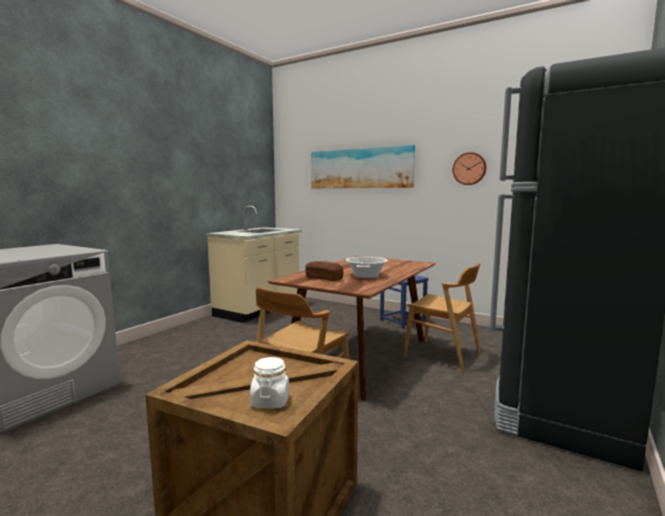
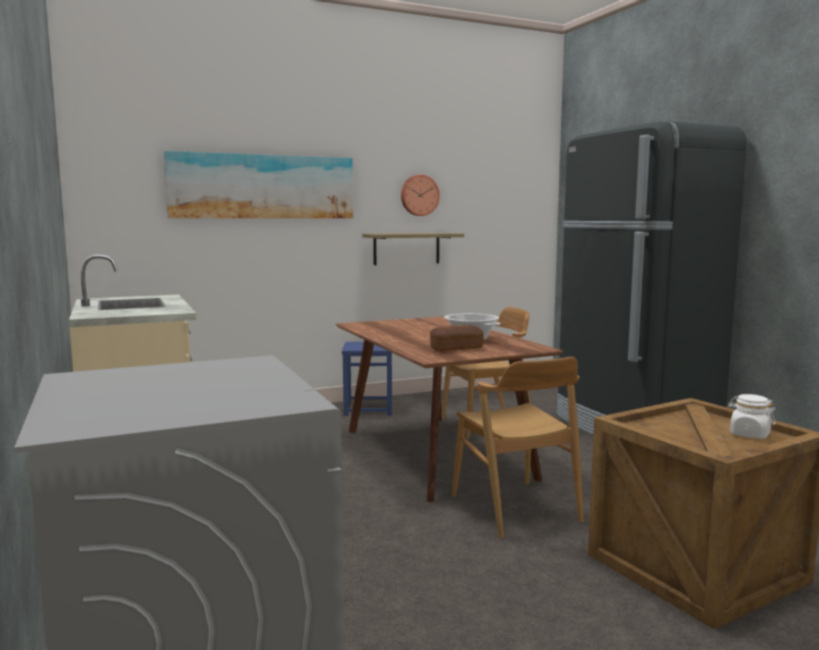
camera: 55 degrees left, 0 degrees up
none -> shelf [362,233,464,265]

